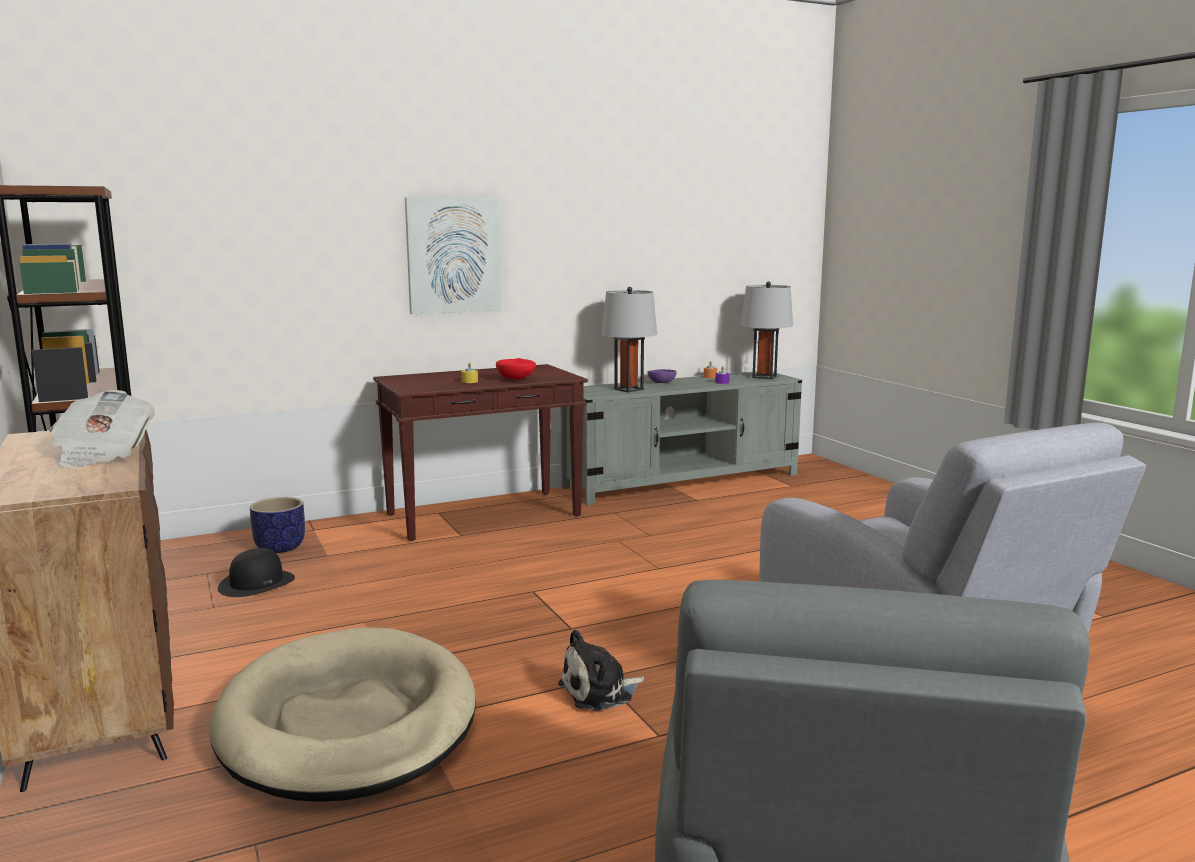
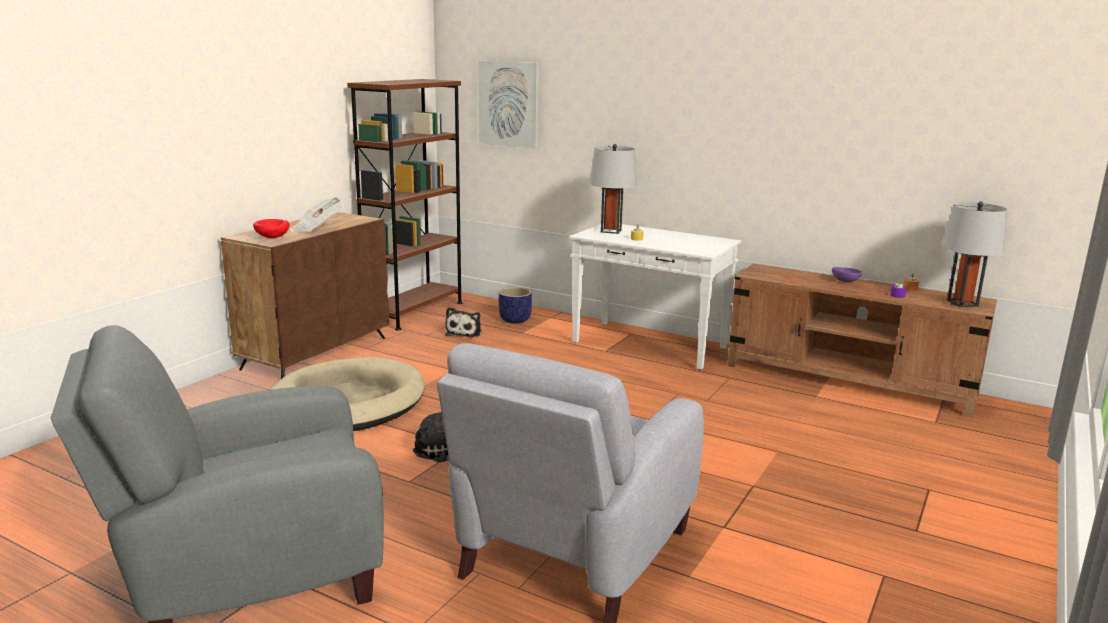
camera: 55 degrees right, 5 degrees up
black hat [218,548,295,597] -> plush toy [445,307,482,338]
brown console table [373,364,588,541] -> white console table [569,223,741,370]
picture [405,197,502,314] -> picture moved to [478,61,539,148]
red bowl [496,358,536,380] -> red bowl moved to [253,219,290,238]
grey tv stand [560,371,802,505] -> brown tv stand [727,263,997,417]
grey table lamp [601,287,657,392] -> grey table lamp moved to [589,144,637,234]

